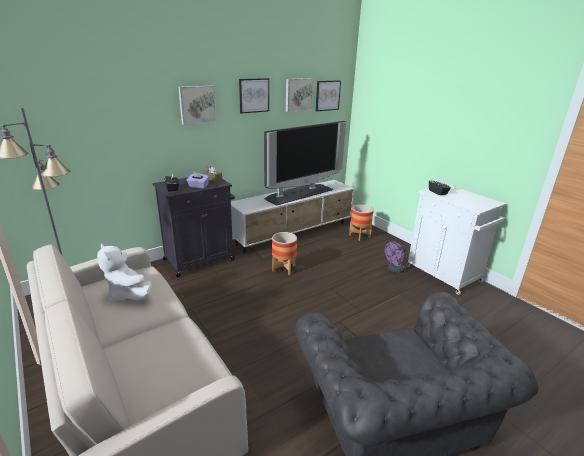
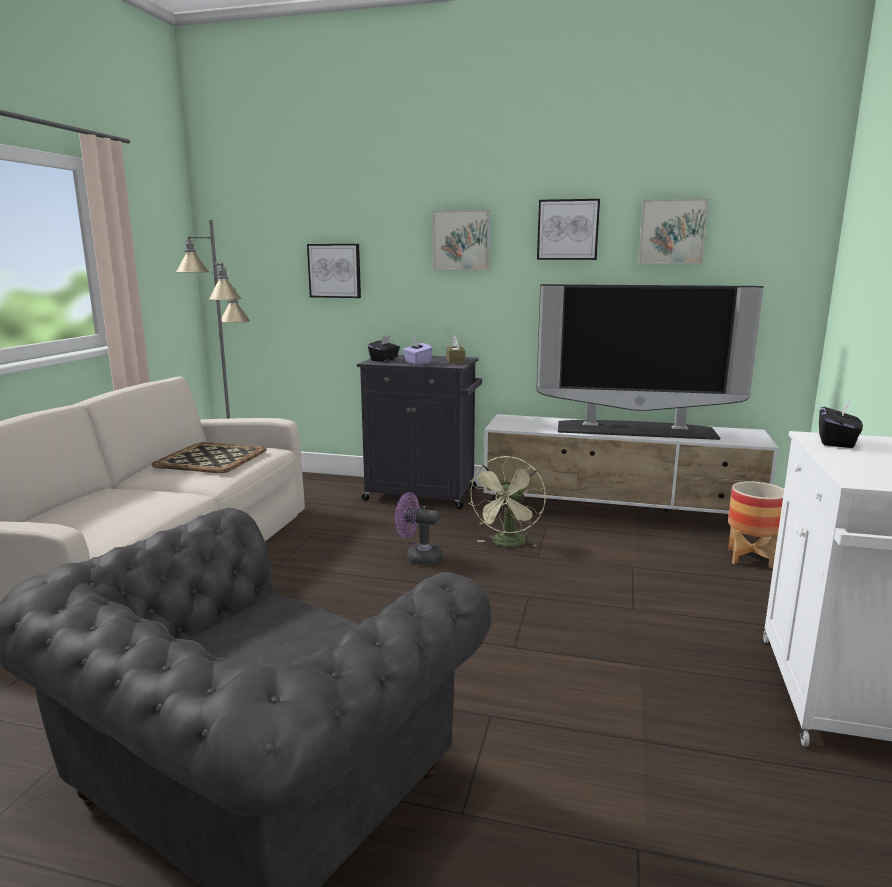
camera: 50 degrees right, 10 degrees down
white plush toy [97,244,152,301] -> tray [151,442,267,473]
planter [272,232,297,275] -> green fan [468,456,546,547]
picture [315,80,341,111] -> picture moved to [307,244,361,298]
purple fan [385,242,406,273] -> purple fan moved to [395,492,442,565]

